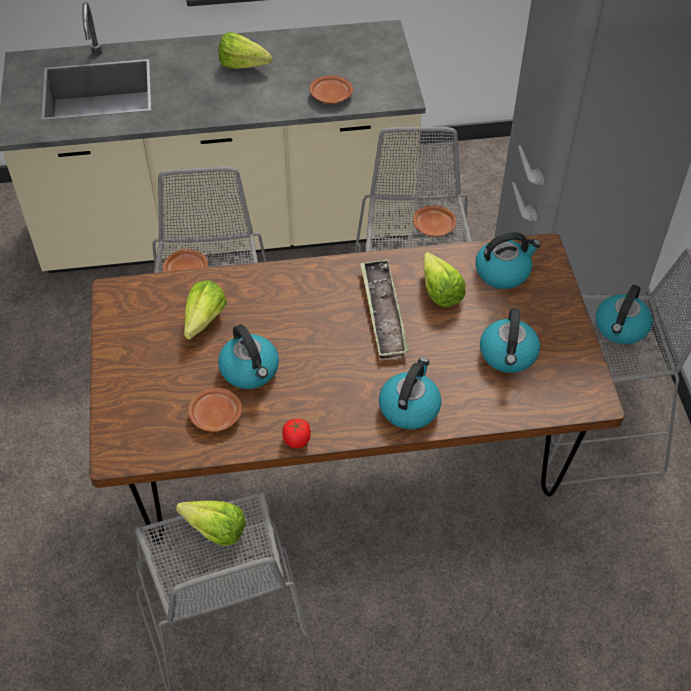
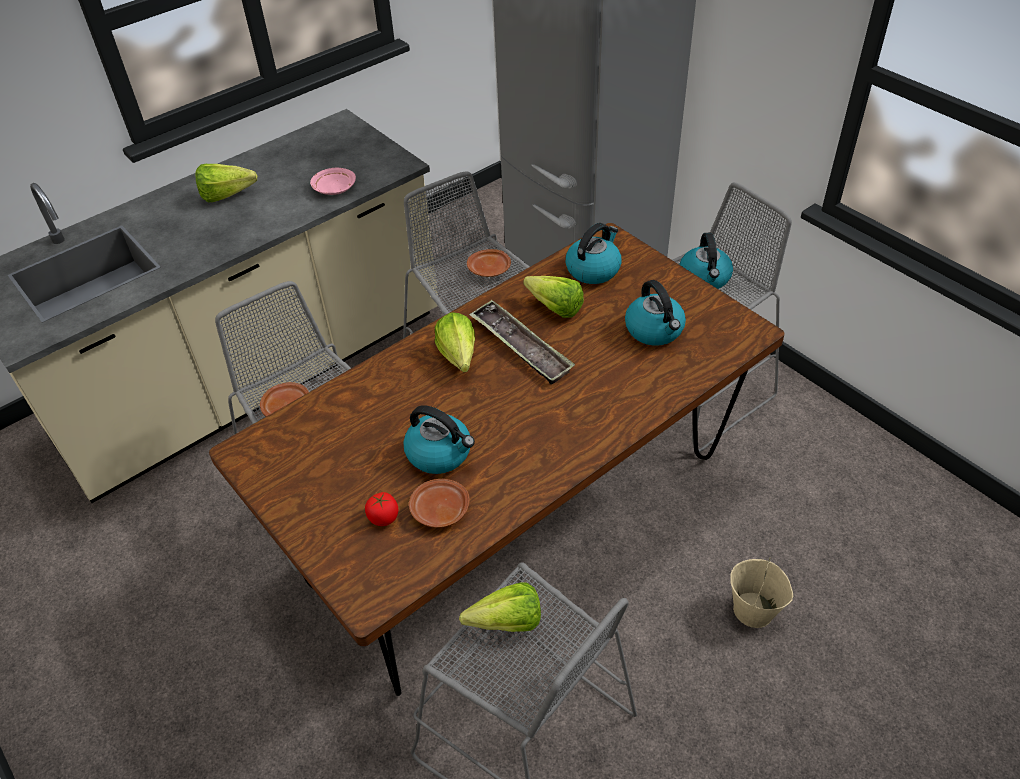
camera: 30 degrees left, 5 degrees down
lettuce [184,280,227,340] -> lettuce moved to [435,312,475,372]
tomato [282,419,311,448] -> tomato moved to [365,492,398,526]
brown plate [310,75,353,104] -> pink plate [310,168,356,195]
kettle [379,358,441,429] -> none
none -> beige bucket [730,557,793,628]

